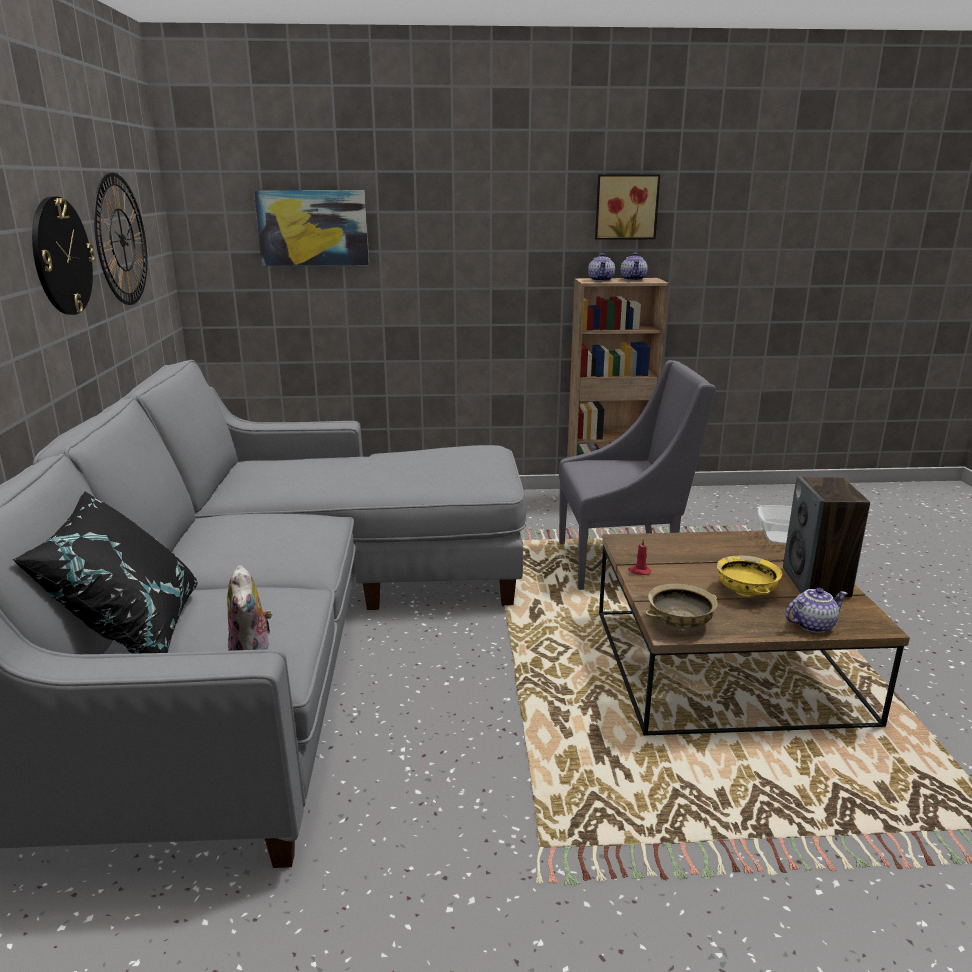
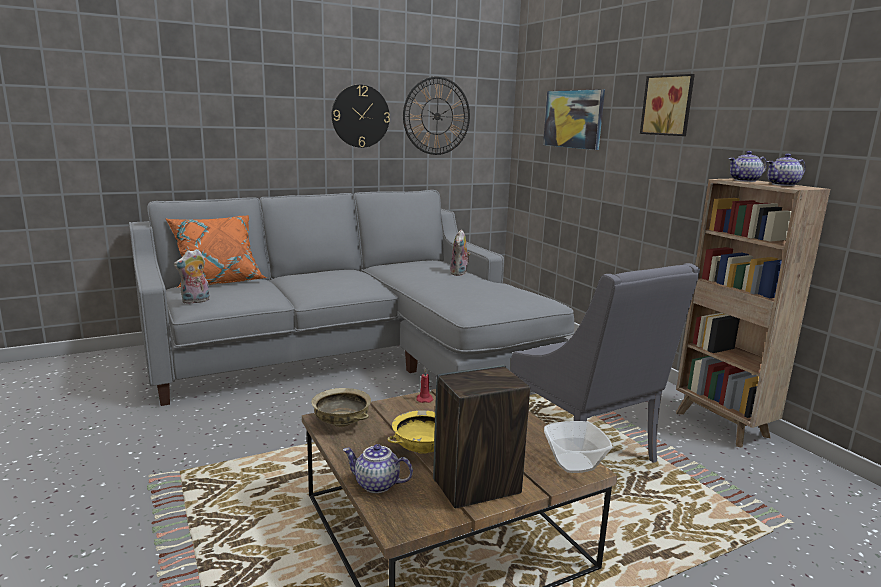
camera: 65 degrees right, 5 degrees down
black pillow [13,491,198,654] -> orange pillow [166,215,267,288]
picture [595,174,660,240] -> picture moved to [640,74,695,136]
teapot [785,588,848,633] -> teapot turned 150 degrees clockwise [343,444,413,493]
none -> plush toy [450,230,471,276]

